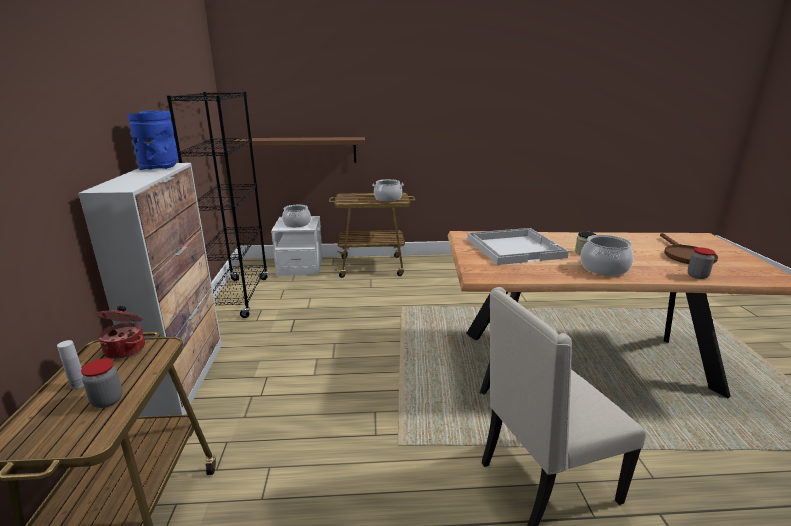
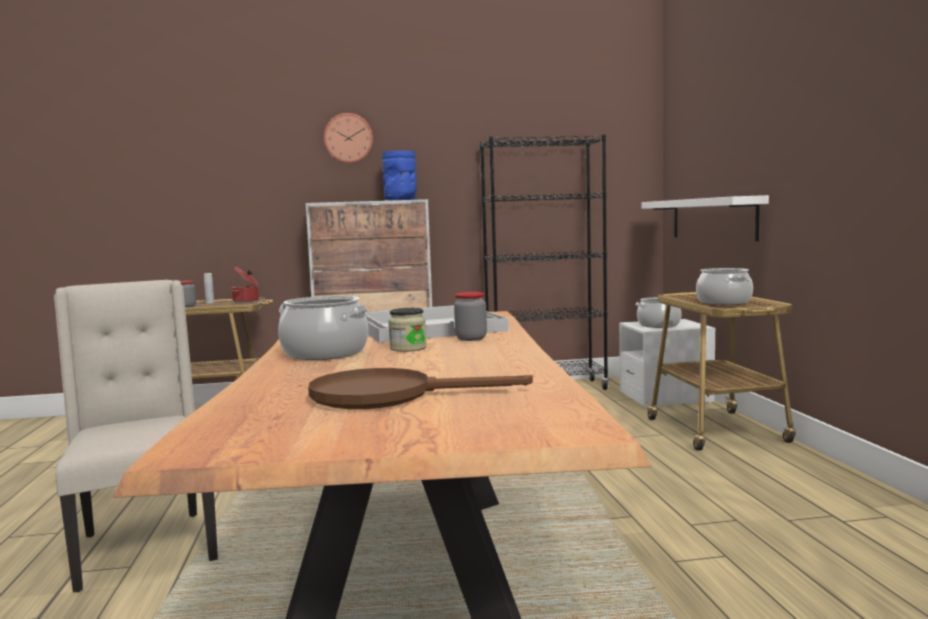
camera: 85 degrees right, 15 degrees down
brown shelf [234,137,365,163] -> white shelf [642,195,769,241]
jar [688,247,715,279] -> jar moved to [454,292,487,341]
none -> wall clock [324,113,373,163]

